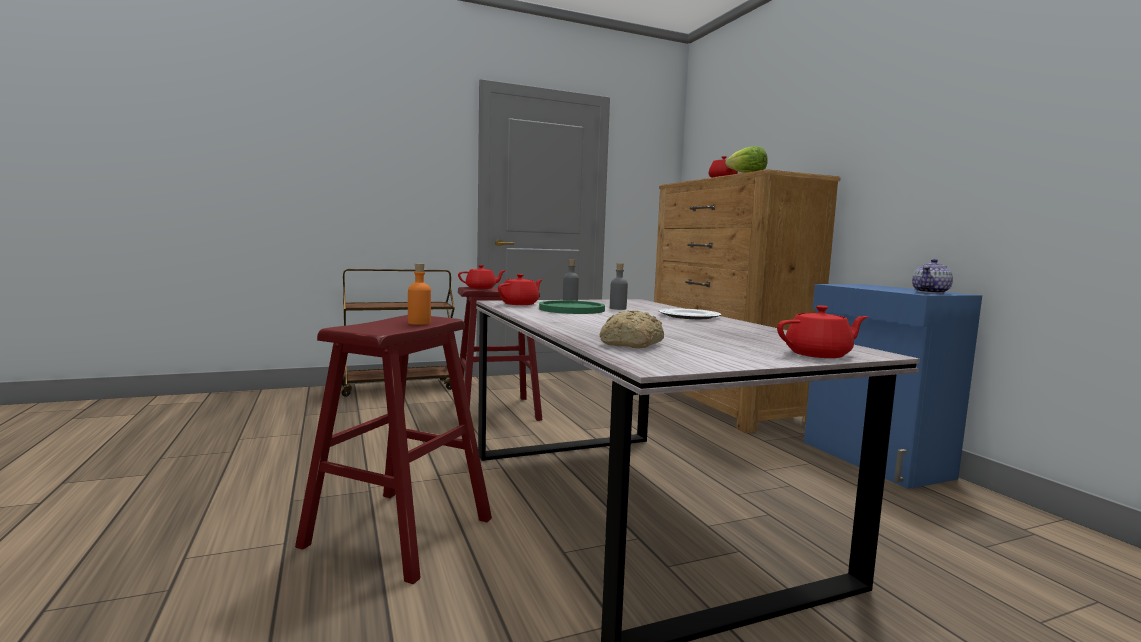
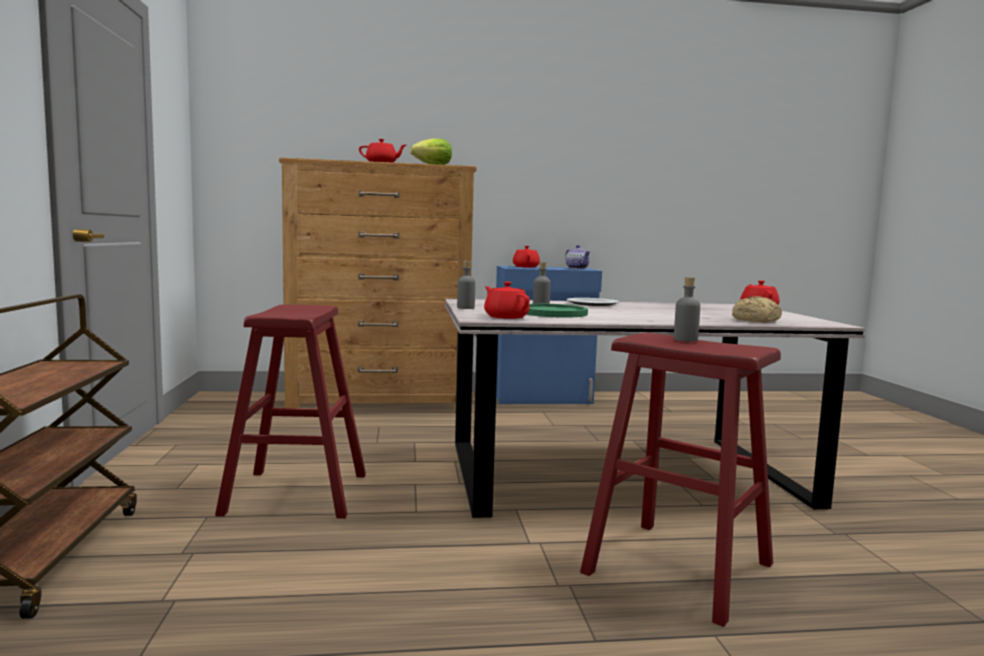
camera: 75 degrees left, 0 degrees up
orange bottle [408,263,431,325] -> grey bottle [674,277,700,342]
red teapot [458,265,506,289] -> red teapot moved to [513,246,540,268]

